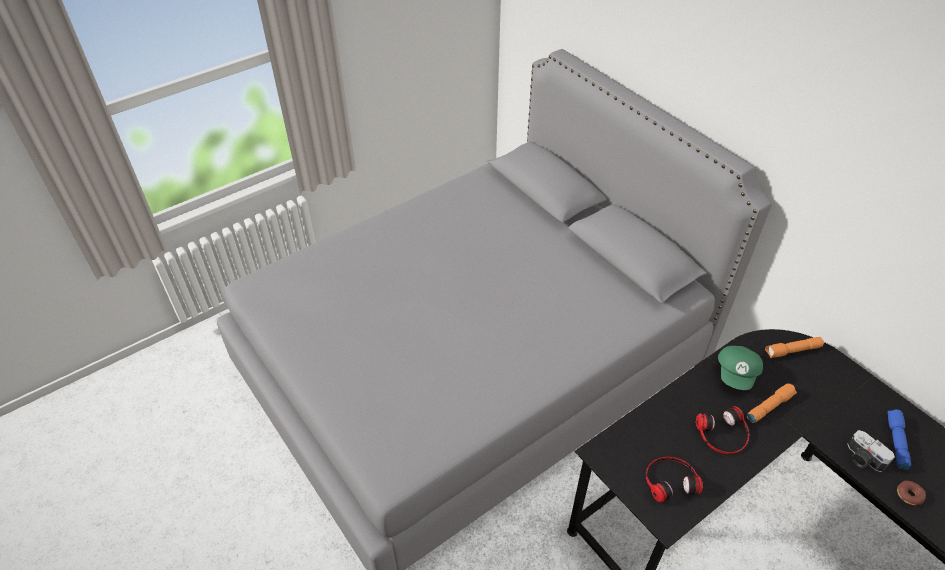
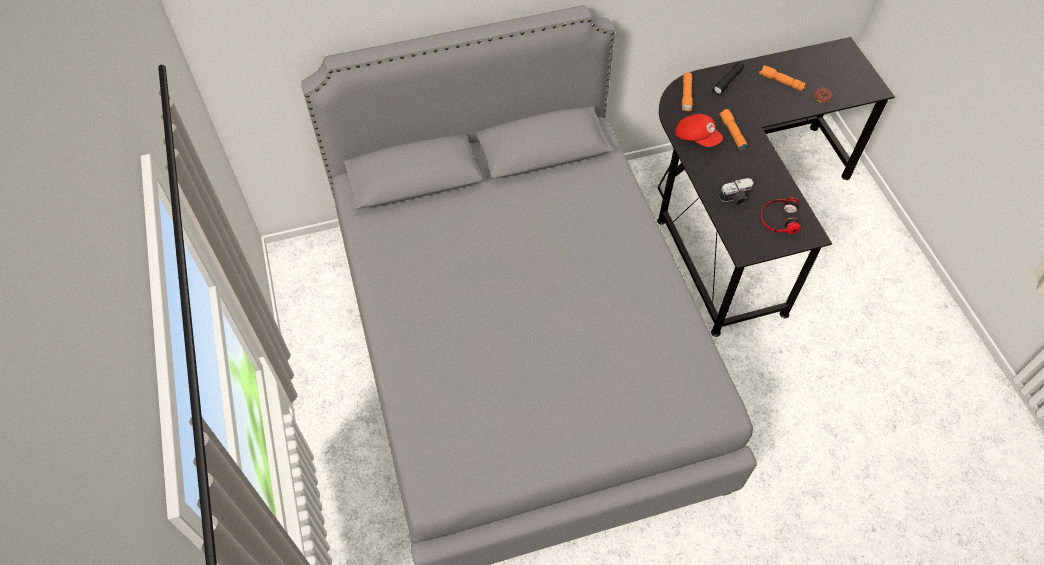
camera: 70 degrees left, 10 degrees up
headphones [696,406,750,454] -> none
green cap [718,346,763,390] -> red cap [675,114,723,147]
camera [847,430,895,472] -> camera moved to [719,178,754,206]
blue flashlight [887,409,911,470] -> orange flashlight [759,65,806,92]
none -> black flashlight [712,62,744,95]

